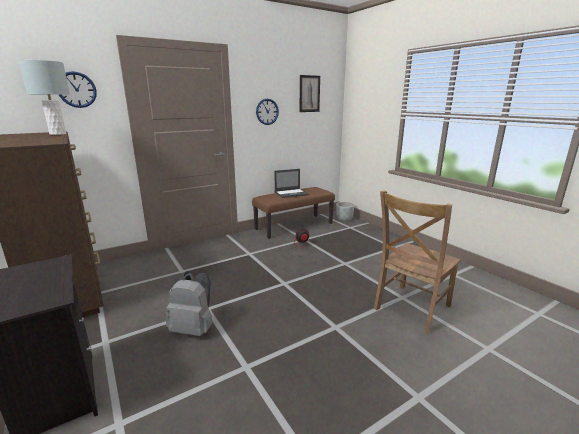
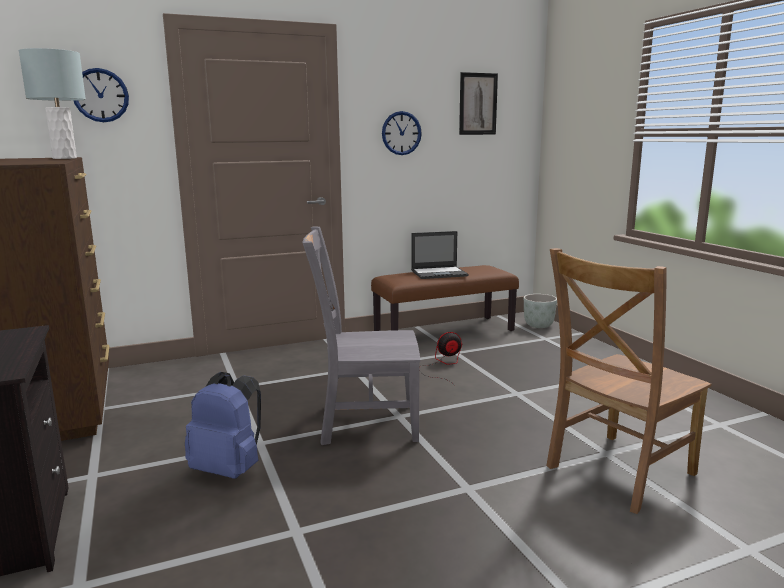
camera: 10 degrees right, 5 degrees down
grey backpack [165,272,213,336] -> blue backpack [185,372,261,479]
none -> grey chair [302,226,420,445]

